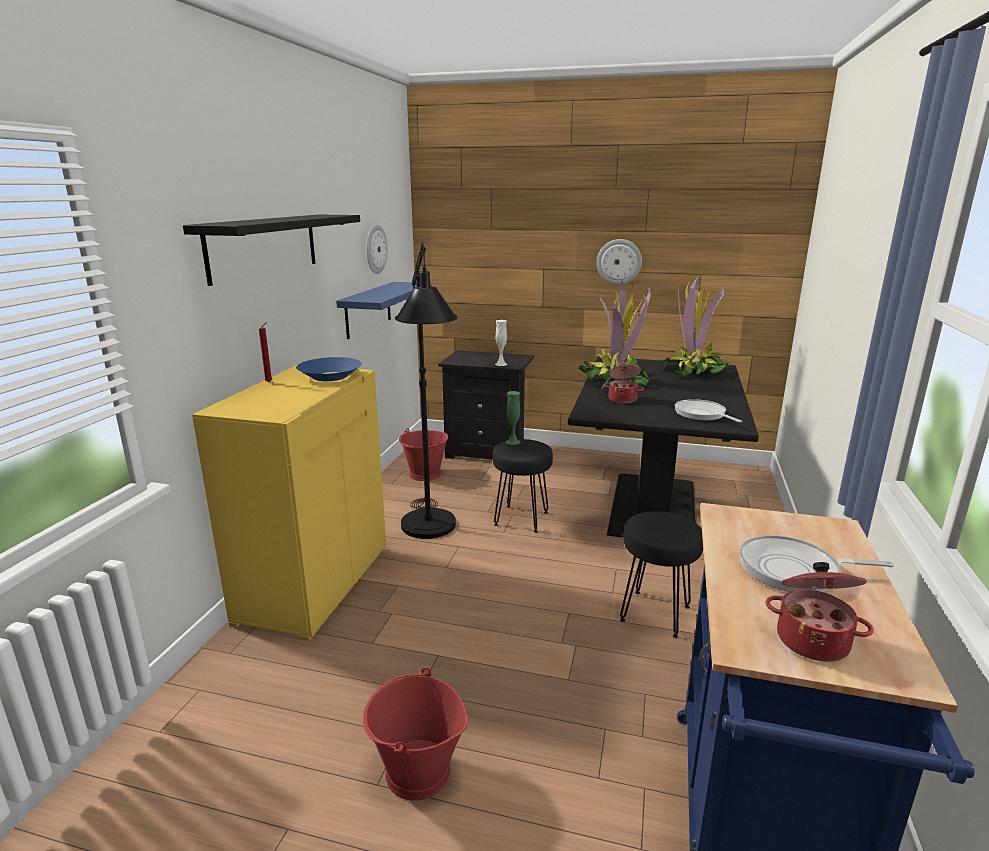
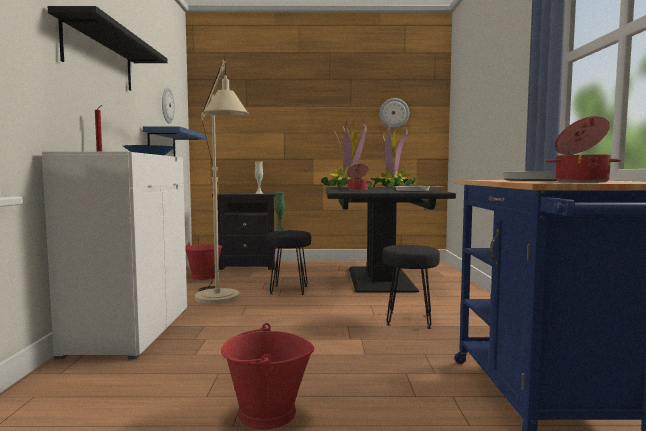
camera: 15 degrees left, 15 degrees down
yellow cabinet [192,365,386,641] -> white cabinet [42,152,187,359]
black floor lamp [395,241,458,539] -> beige floor lamp [195,59,249,304]
wall clock [597,239,642,285] -> wall clock moved to [380,98,409,128]

